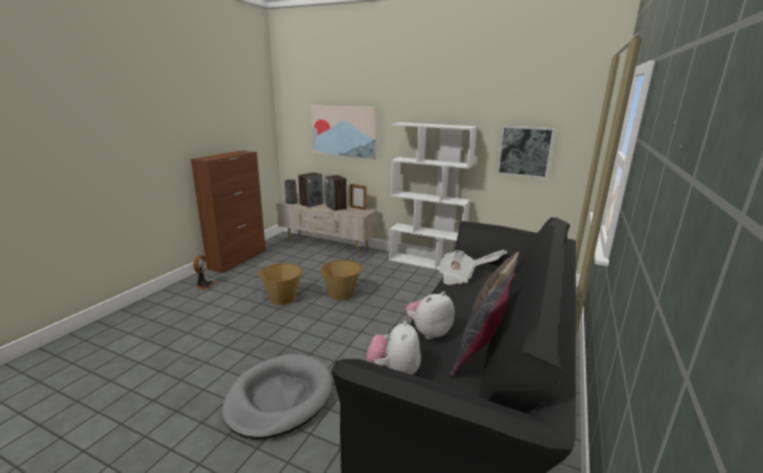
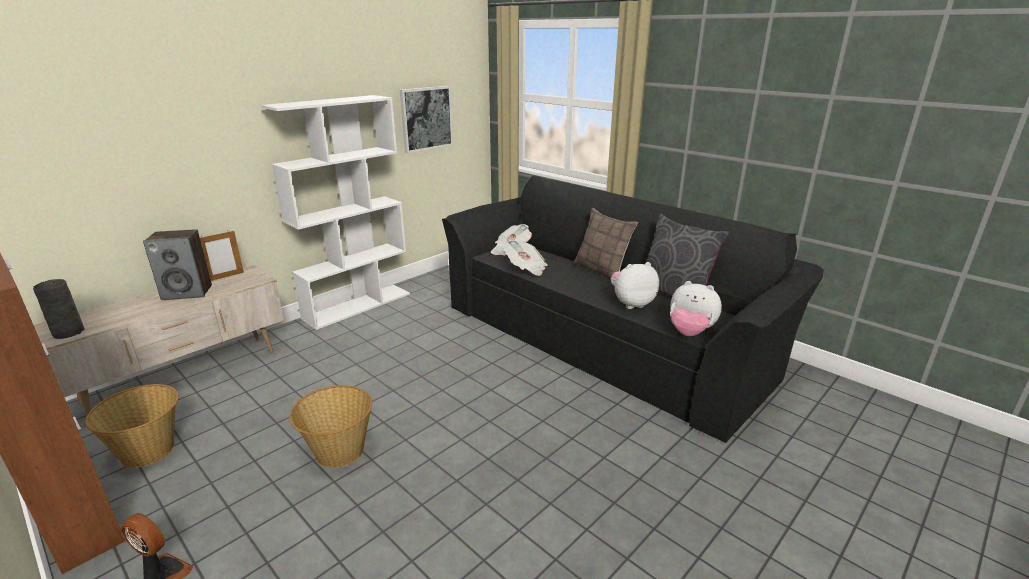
camera: 70 degrees left, 5 degrees up
grey dog bed [222,354,332,439] -> none
speaker [298,172,323,207] -> none
picture [310,105,377,159] -> none
basket [321,260,362,300] -> basket moved to [85,384,179,468]
plush toy [406,291,455,339] -> plush toy turned 90 degrees clockwise [611,262,659,309]

